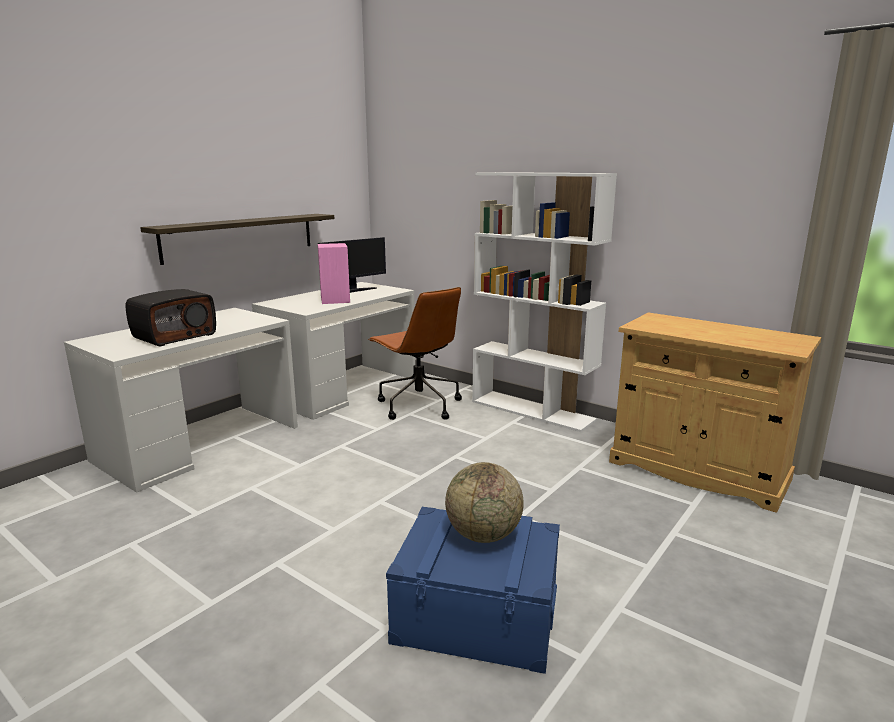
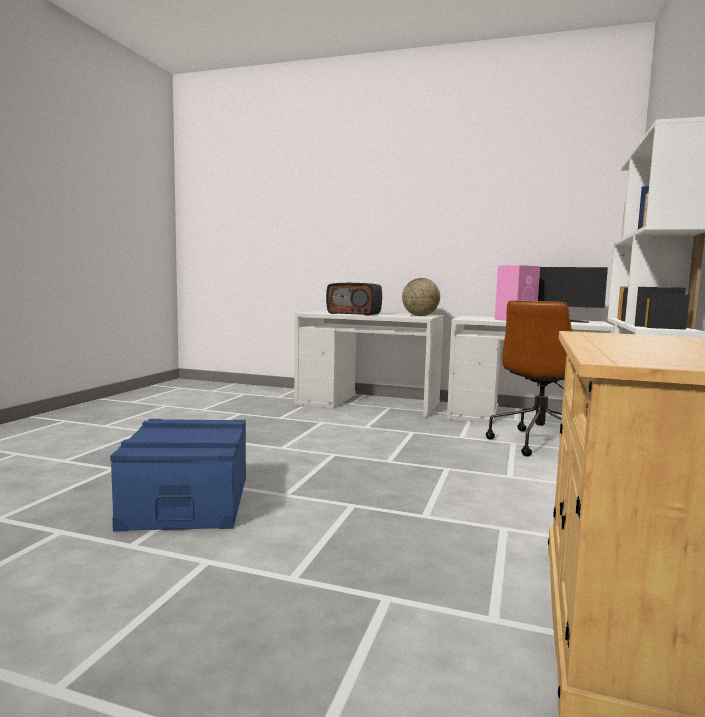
camera: 70 degrees right, 10 degrees down
shelf [140,214,334,265] -> none
globe [445,462,524,543] -> globe moved to [402,278,440,316]

